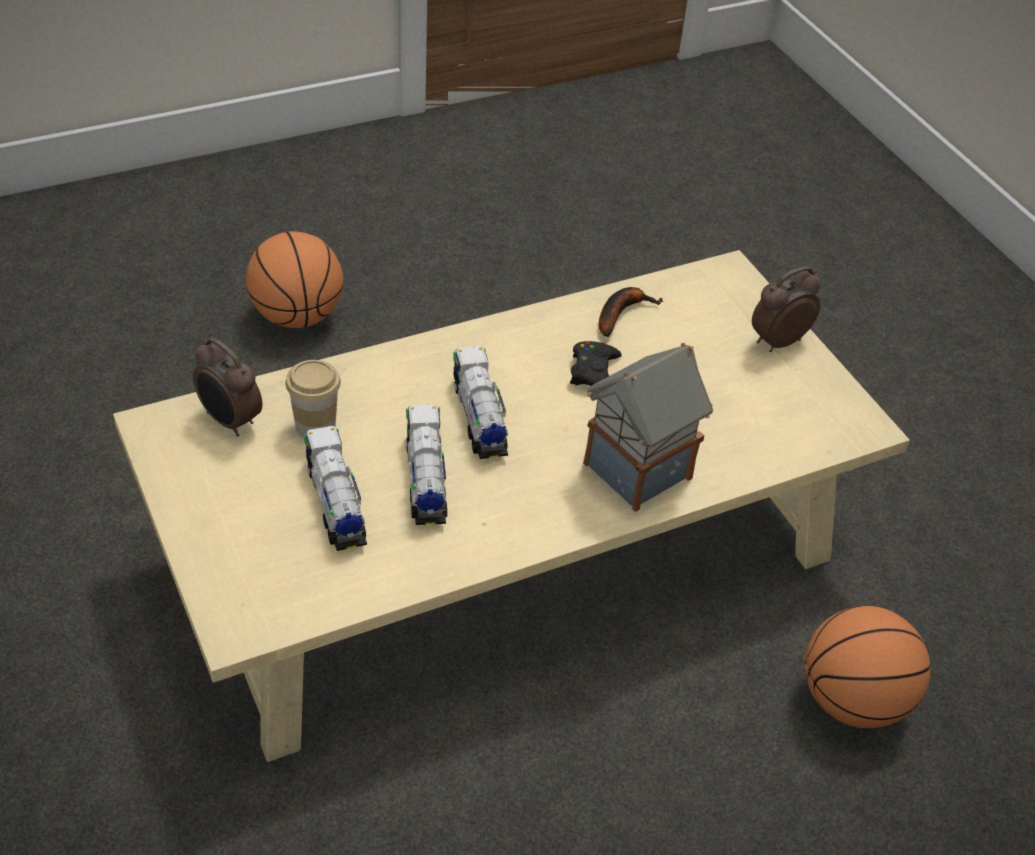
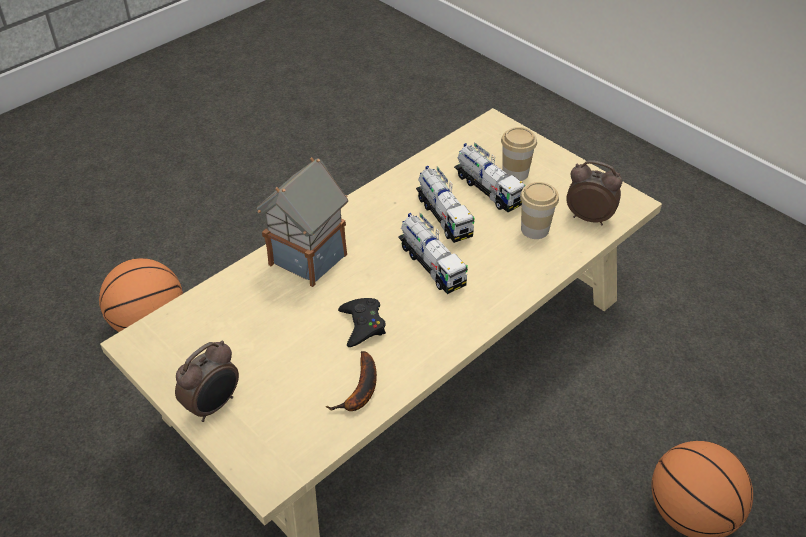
camera: 165 degrees right, 0 degrees up
none -> cup [501,127,537,181]

